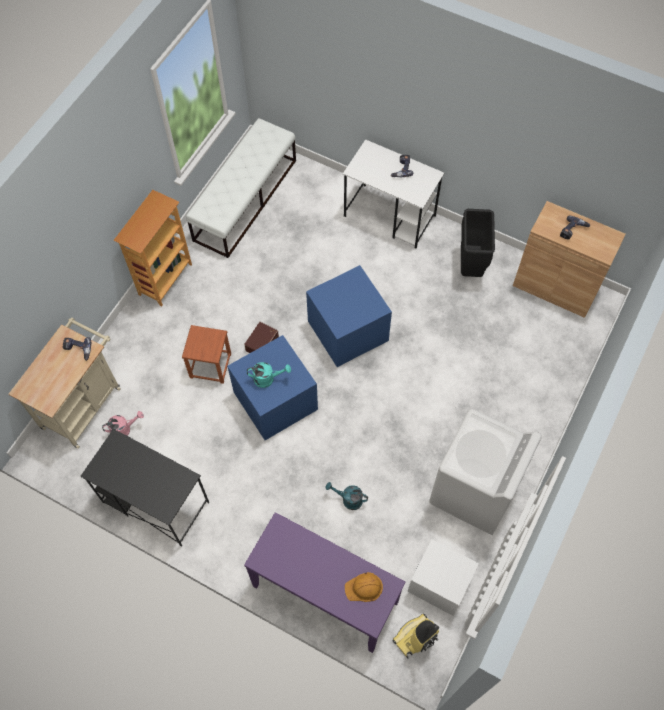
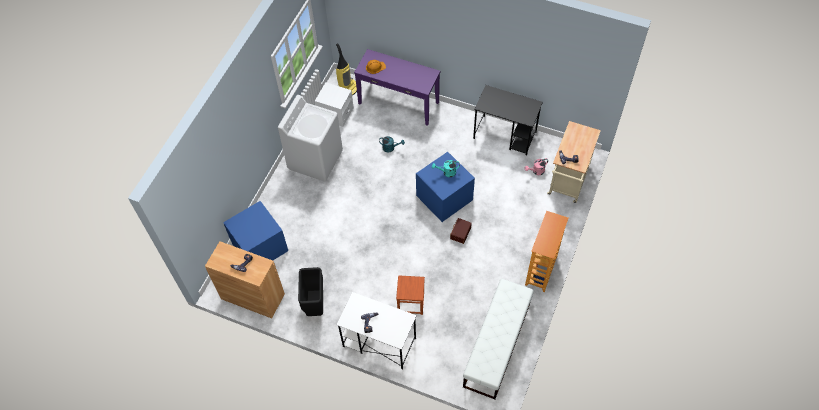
camera: 175 degrees right, 5 degrees down
brown stool [182,325,231,384] -> brown stool moved to [396,275,425,315]
blue storage box [306,265,392,367] -> blue storage box moved to [223,201,288,260]

